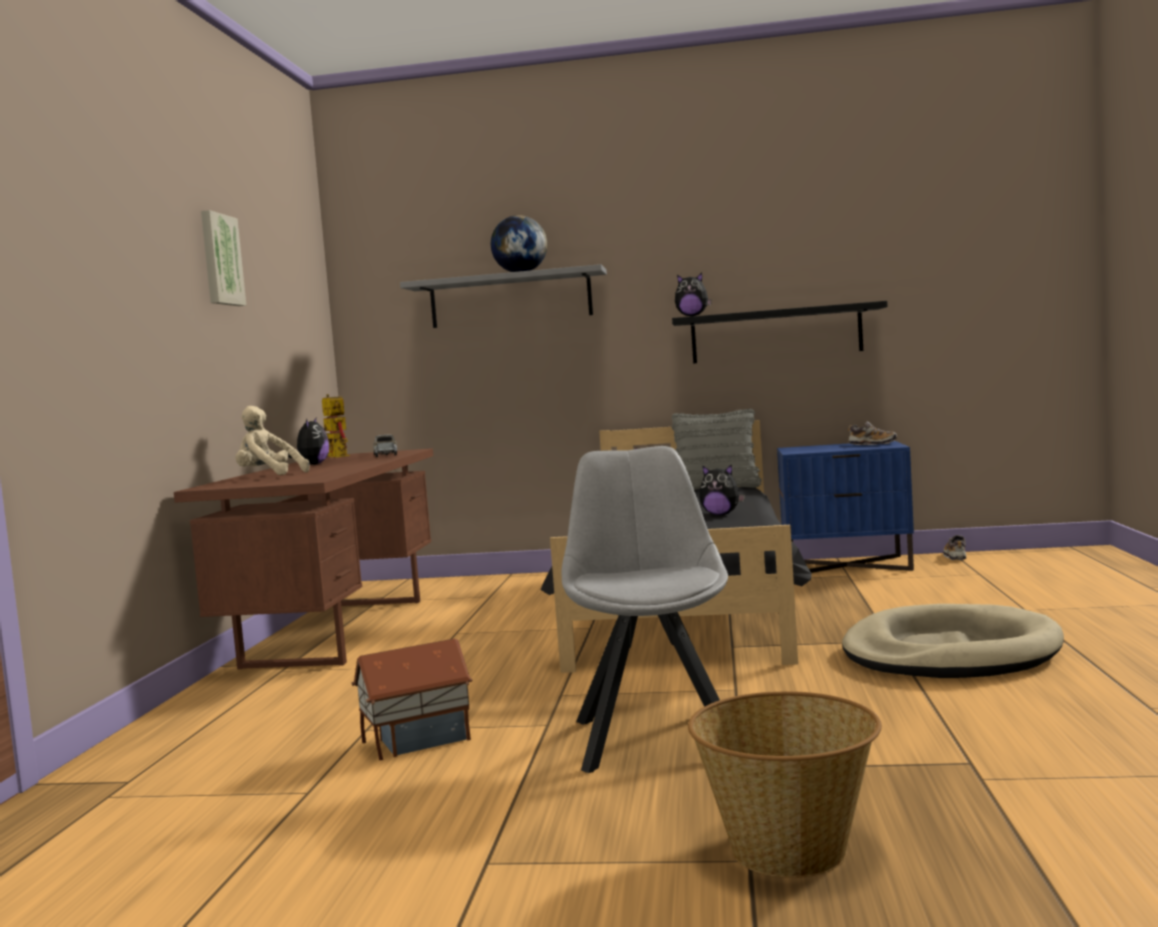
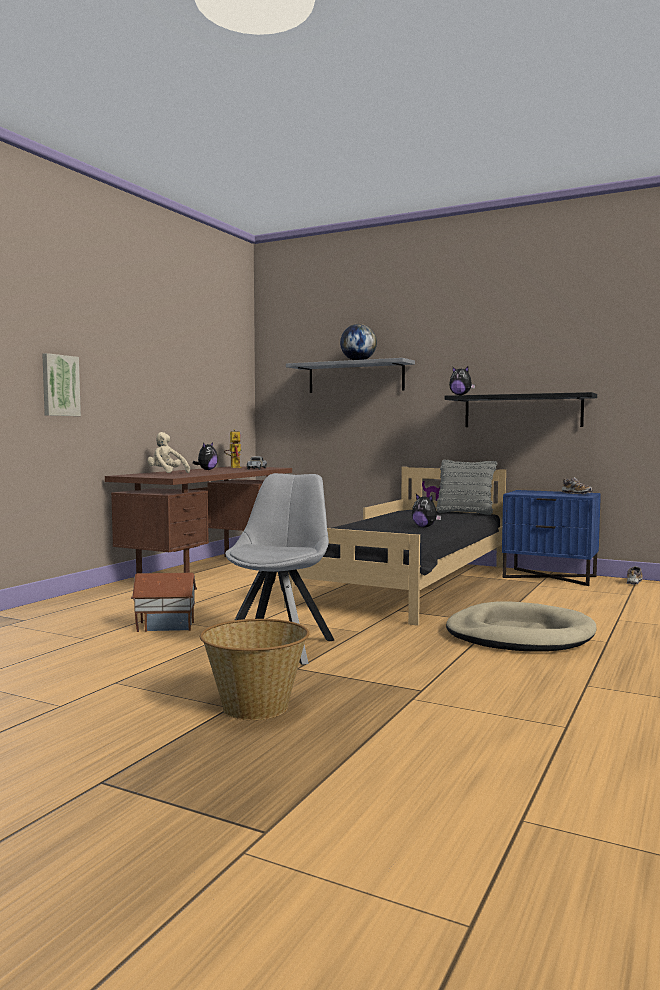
camera: 20 degrees right, 0 degrees up
picture [201,210,246,306] -> picture moved to [42,353,81,416]

